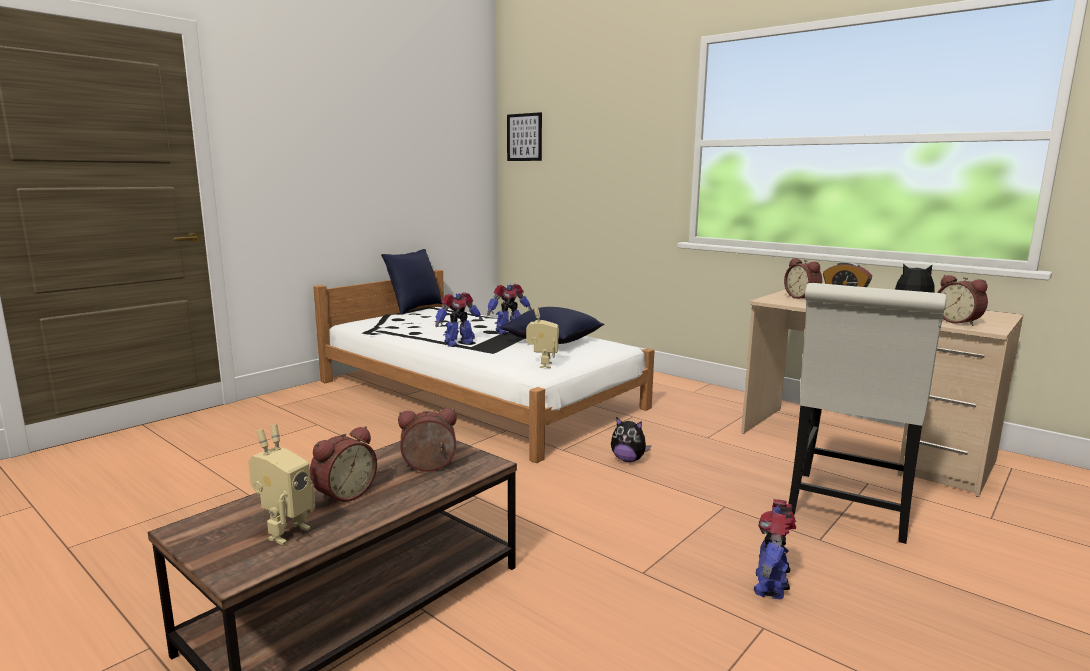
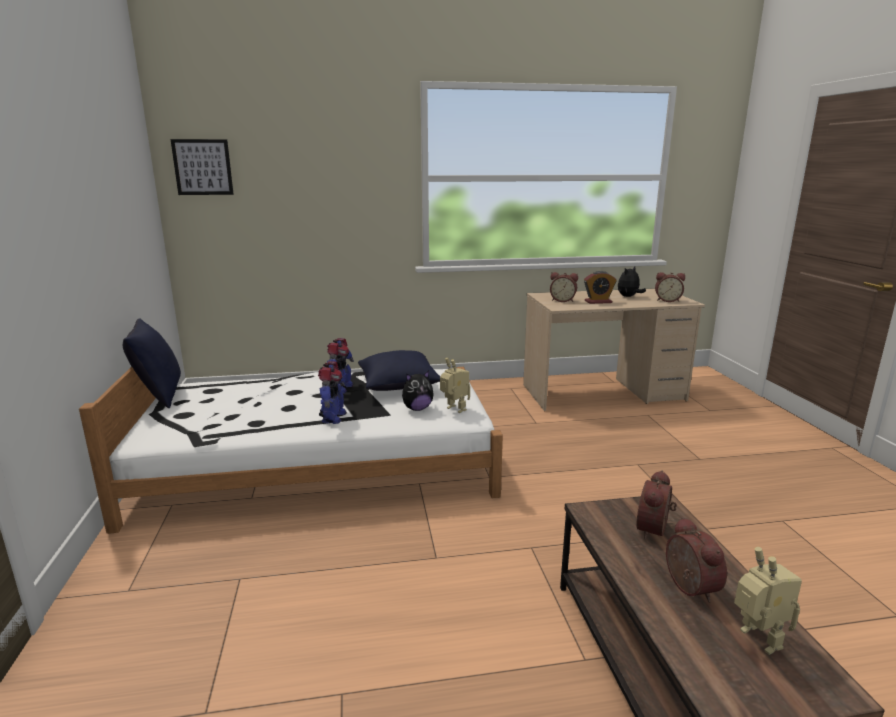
camera: 50 degrees left, 5 degrees up
plush toy [611,417,651,462] -> plush toy moved to [402,371,434,411]
toy robot [754,499,796,600] -> none
white chair [788,283,947,544] -> none

